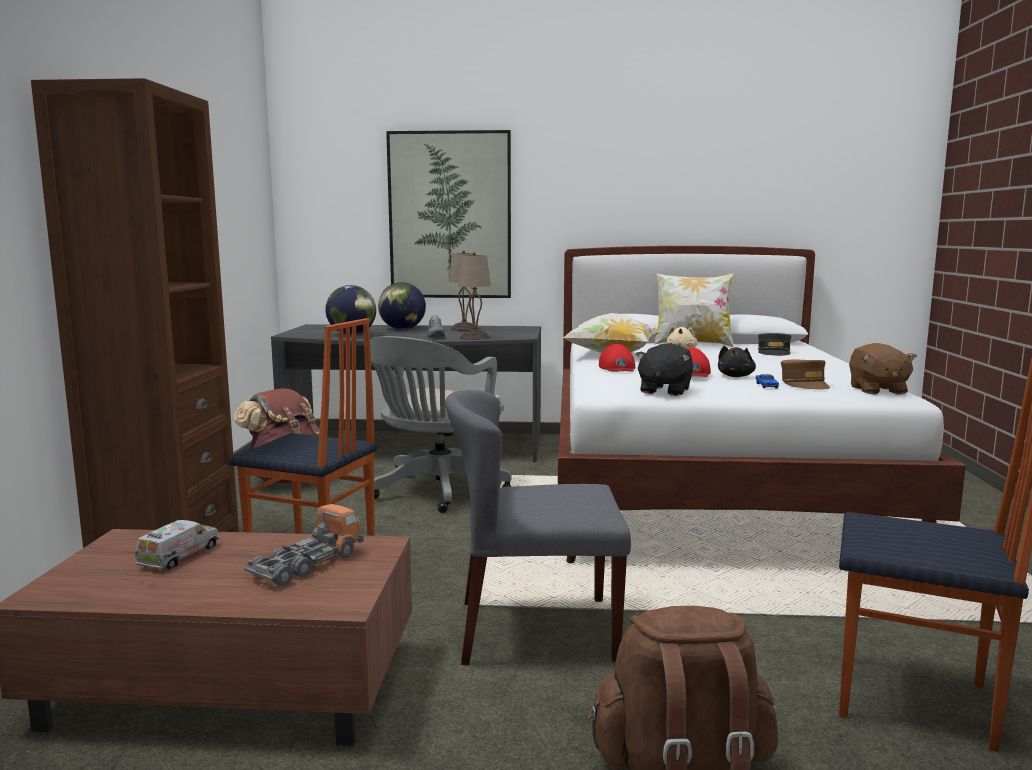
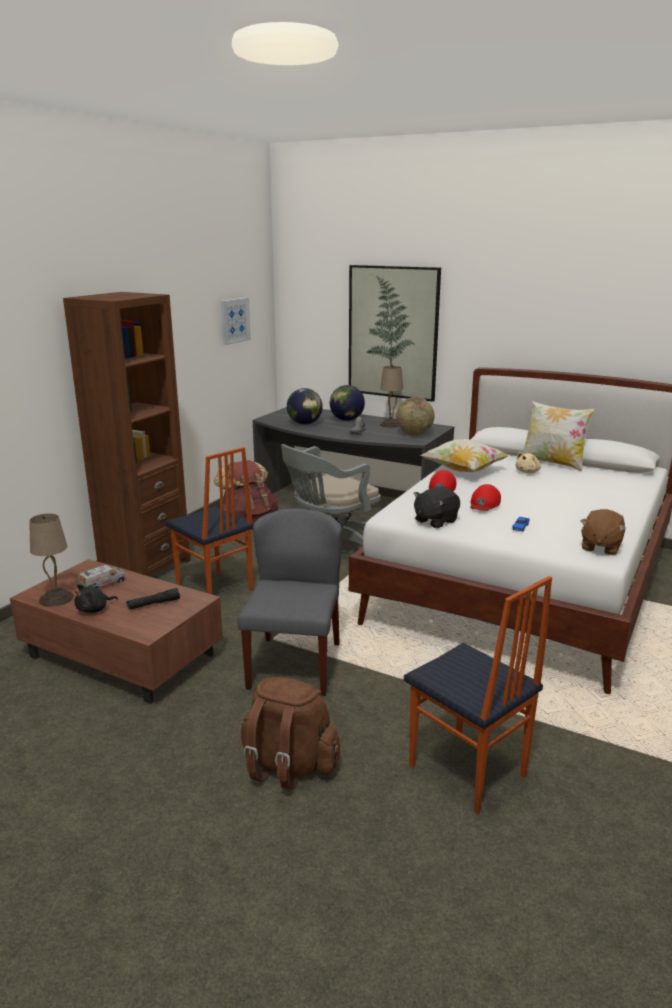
camera: 25 degrees right, 10 degrees up
toy truck [245,504,364,586] -> black flashlight [126,588,180,609]
grey chair [445,390,631,665] -> grey chair turned 75 degrees clockwise [237,508,342,696]
beige table lamp [458,252,491,340] -> beige table lamp moved to [29,514,74,607]
black plush toy [718,346,756,377] -> black plush toy moved to [75,584,118,613]
grey cap [758,333,791,356] -> none
brown cap [781,360,830,389] -> none
none -> picture [221,297,251,345]
none -> globe [396,397,434,435]

